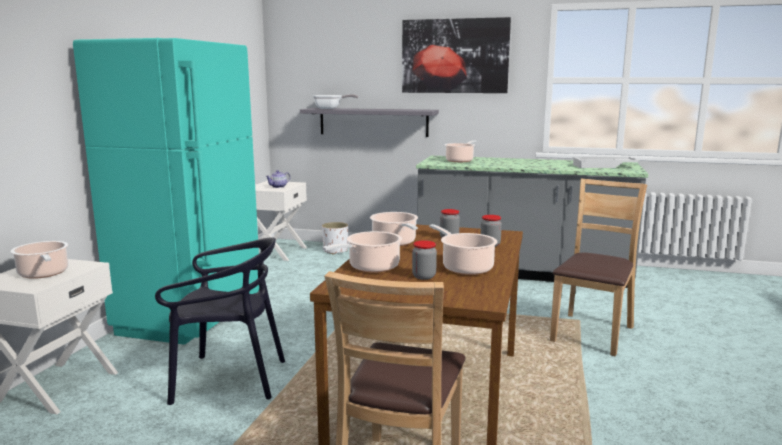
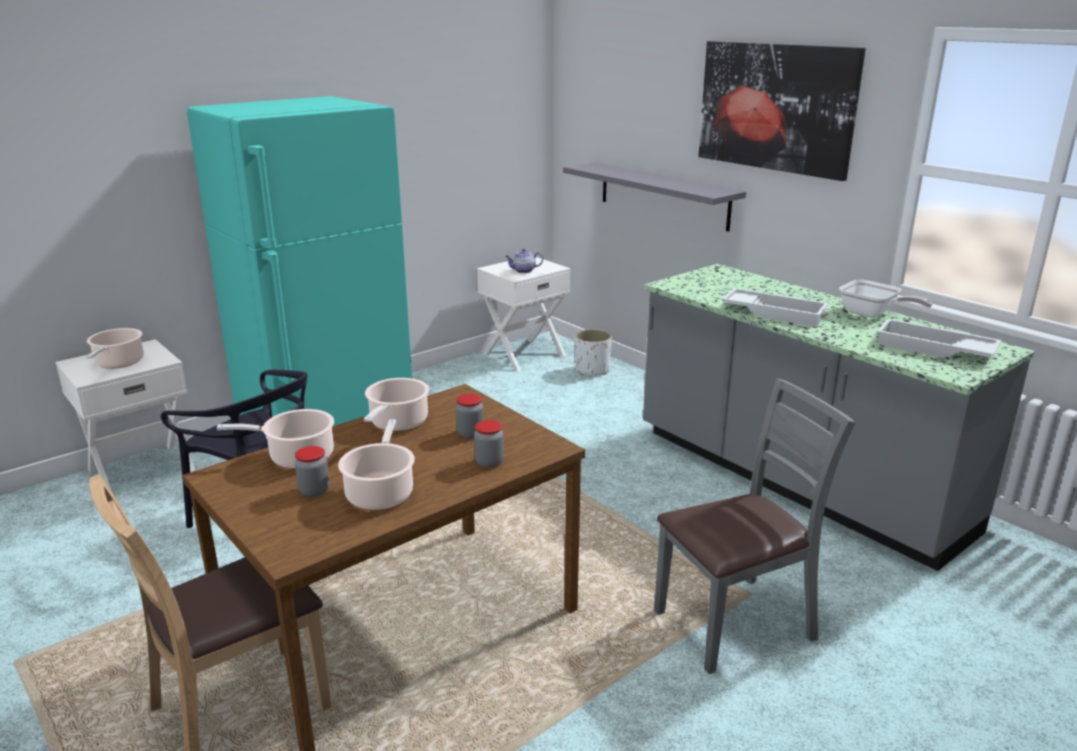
camera: 35 degrees right, 10 degrees up
frying pan [313,94,358,109] -> frying pan moved to [839,280,932,318]
cooking pot [445,140,476,162] -> none
brown chair [550,179,647,356] -> grey chair [654,379,856,674]
none -> white tray [722,288,829,327]

